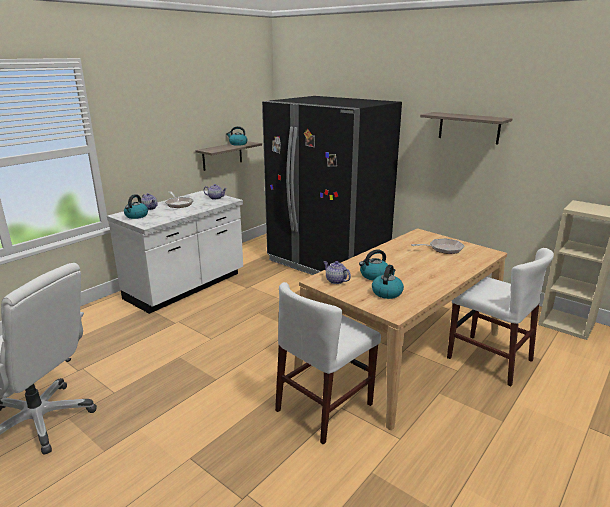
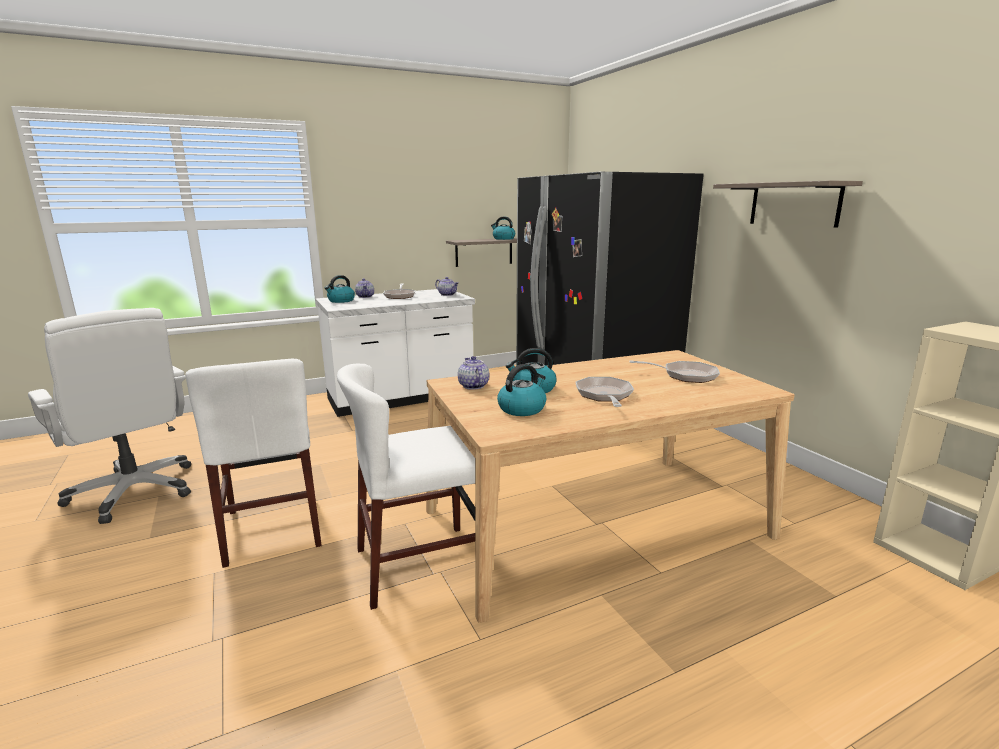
camera: 25 degrees right, 5 degrees down
white chair [447,248,554,386] -> white chair moved to [185,359,322,568]
none -> frying pan [575,377,634,407]

